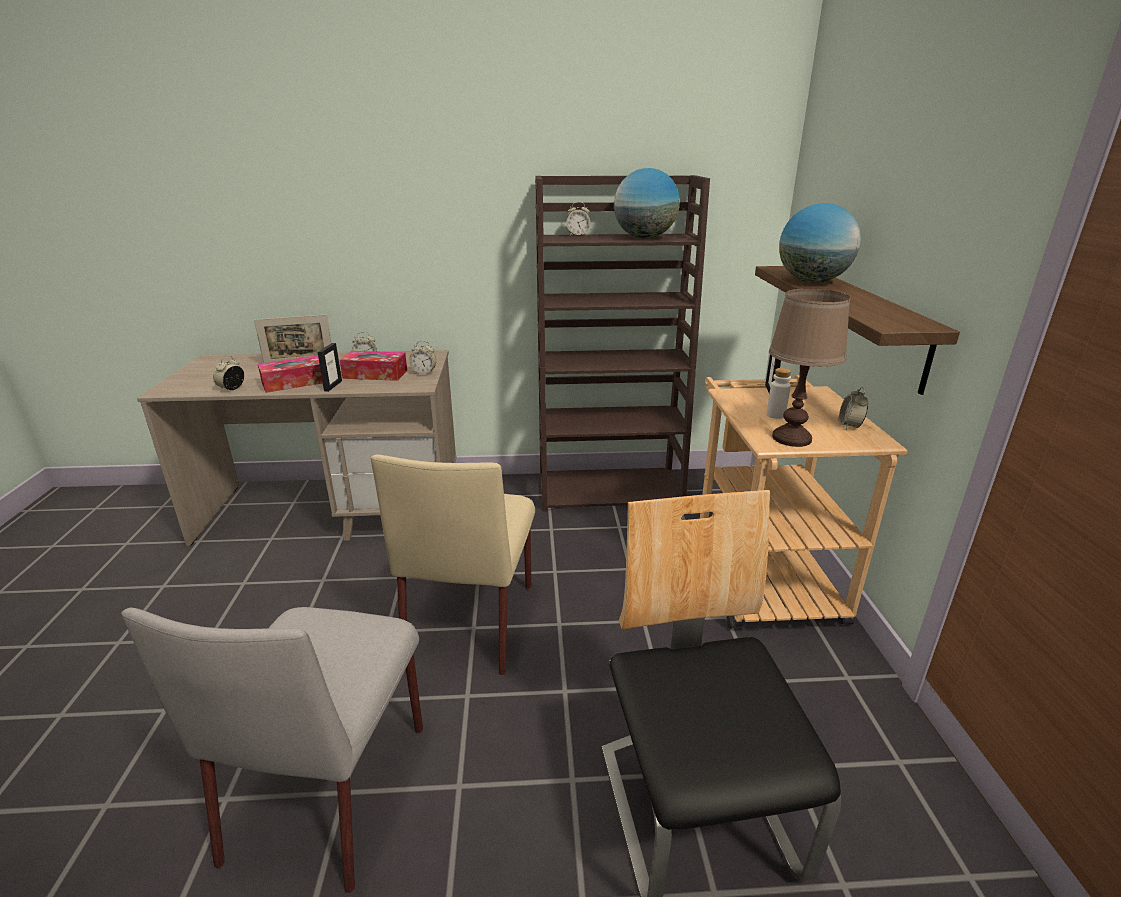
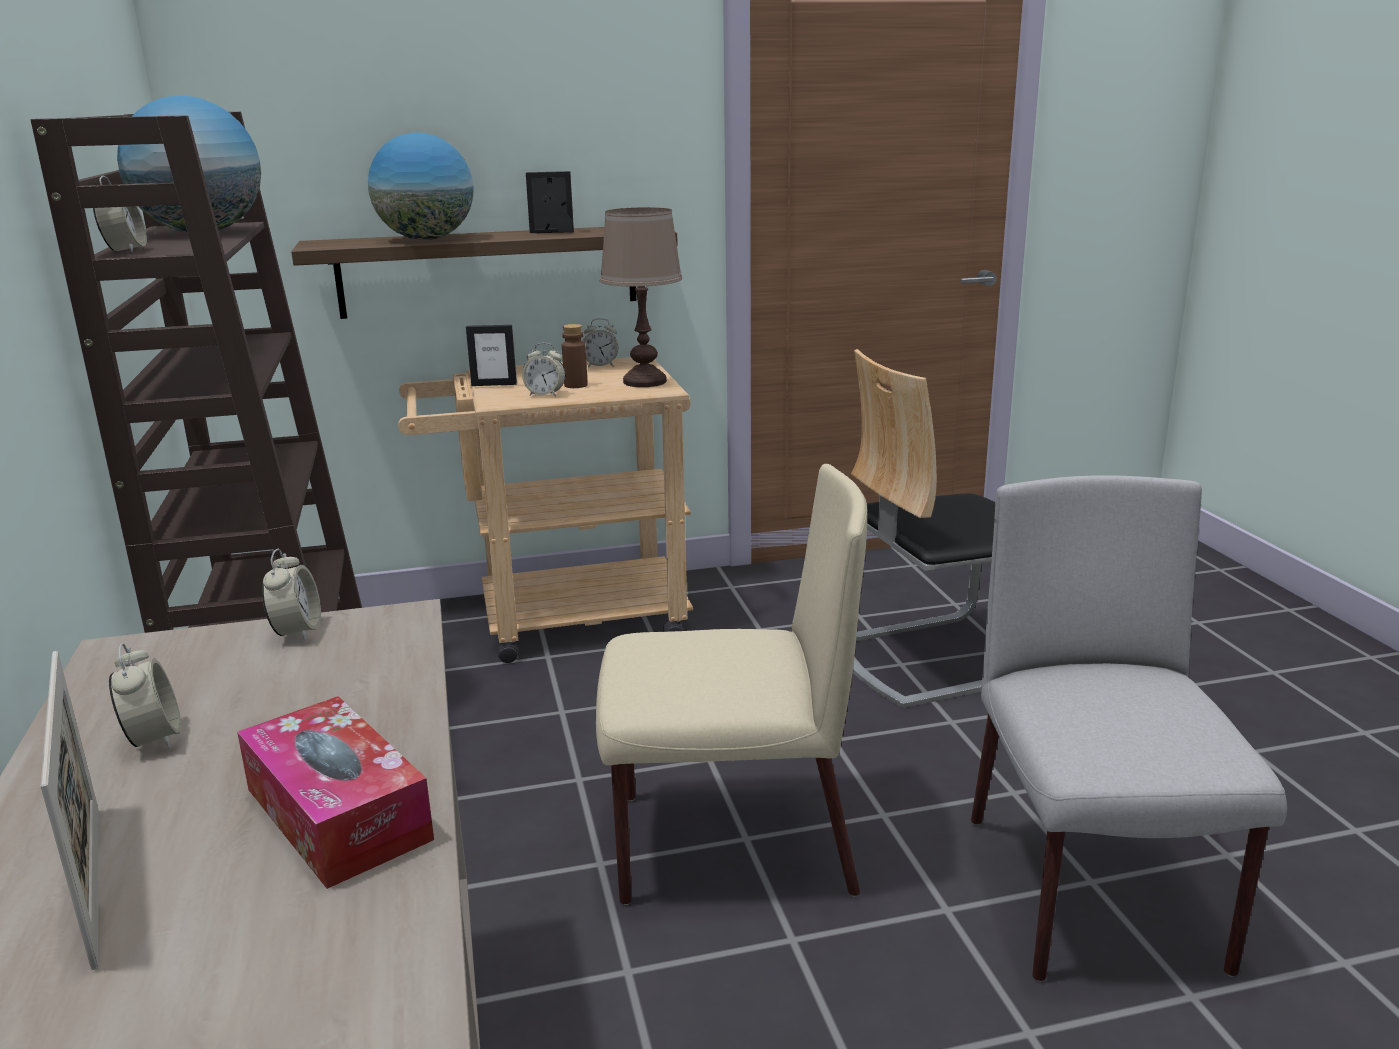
camera: 100 degrees left, 5 degrees down
grey chair [121,607,423,893] -> grey chair turned 90 degrees counterclockwise [971,475,1287,981]
alarm clock [213,356,244,391] -> alarm clock moved to [522,343,565,397]
picture frame [318,343,342,392] -> picture frame moved to [526,171,574,233]
tissue box [340,351,407,381] -> none
white bottle [766,368,791,419] -> brown bottle [562,324,588,388]

